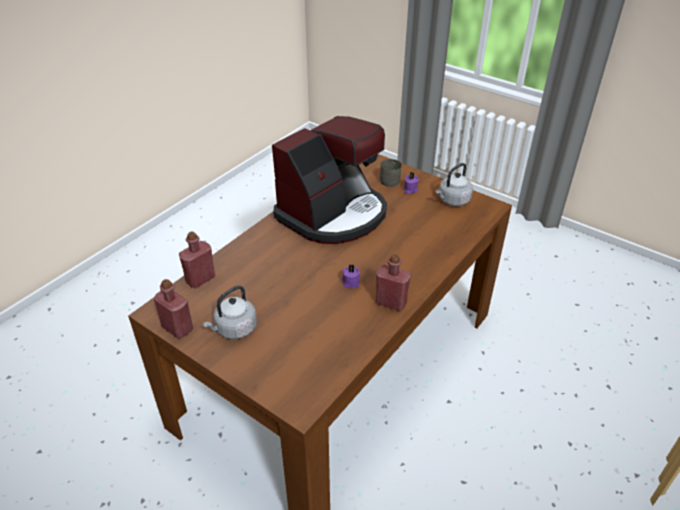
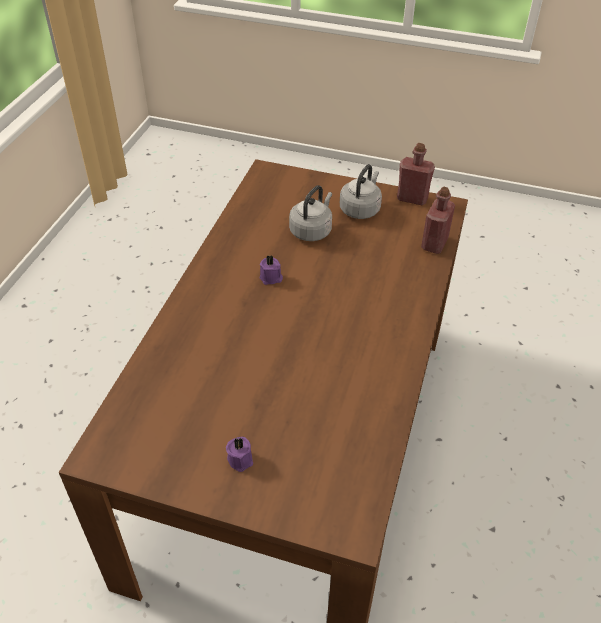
camera: 160 degrees right, 5 degrees up
coffee machine [272,116,387,244] -> none
red bottle [376,254,411,311] -> none
grey mug [380,159,402,187] -> none
grey kettle [436,163,473,206] -> grey kettle moved to [289,185,332,241]

